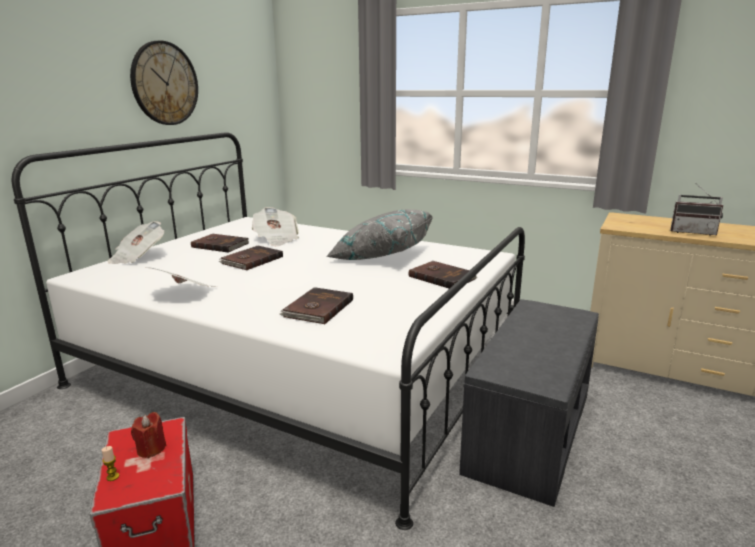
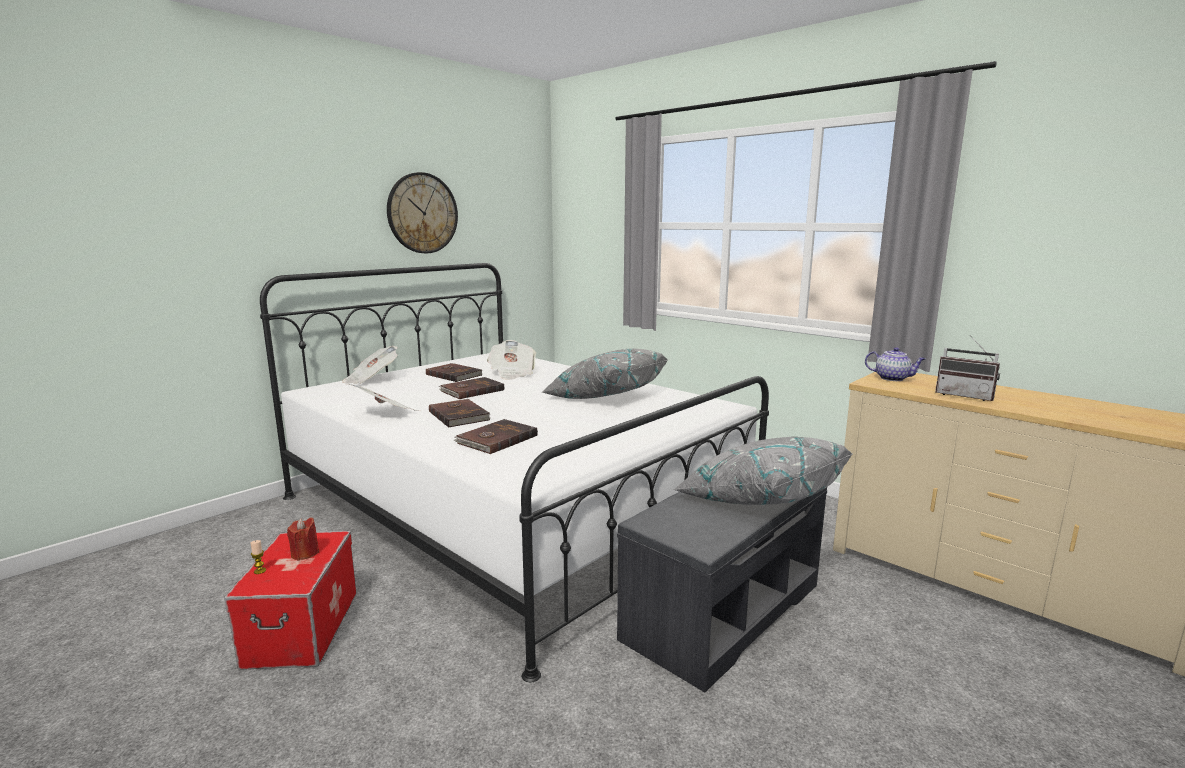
camera: 15 degrees right, 5 degrees down
brown book [409,261,477,289] -> brown book moved to [429,399,490,428]
none -> grey pillow [673,437,853,505]
none -> teapot [865,347,926,381]

